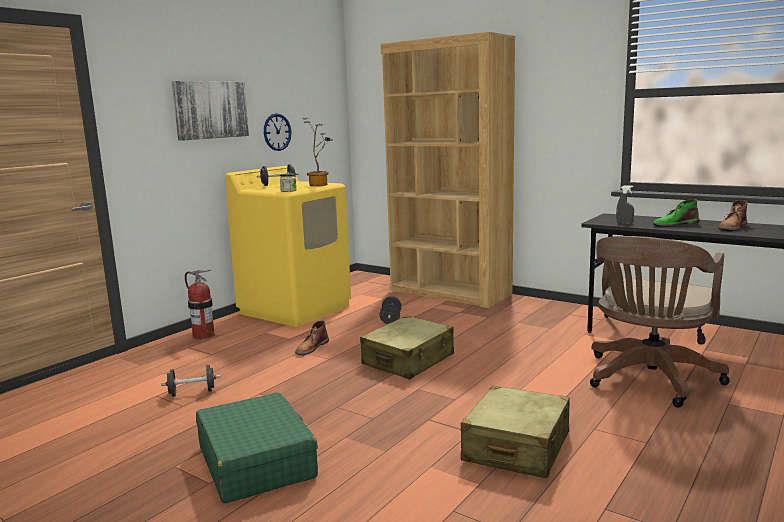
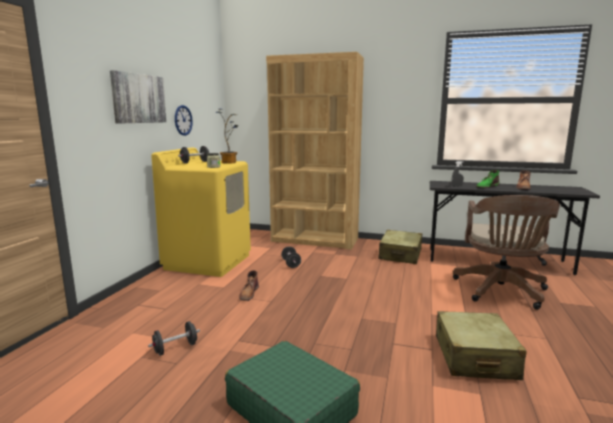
camera: 20 degrees left, 0 degrees up
fire extinguisher [185,269,215,340] -> none
beige suitcase [360,315,454,380] -> beige suitcase moved to [378,230,422,264]

